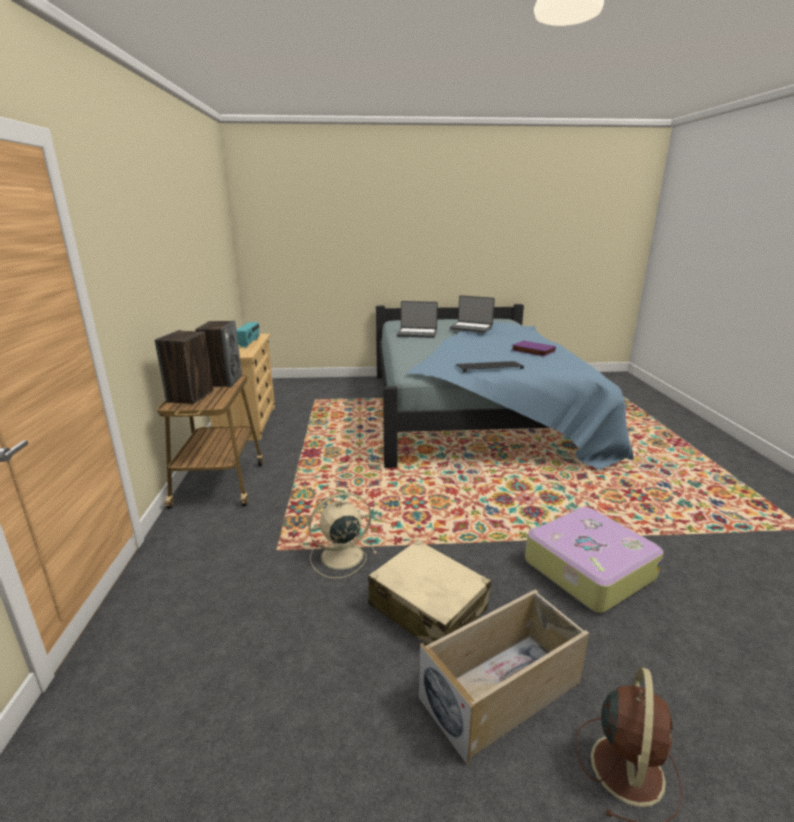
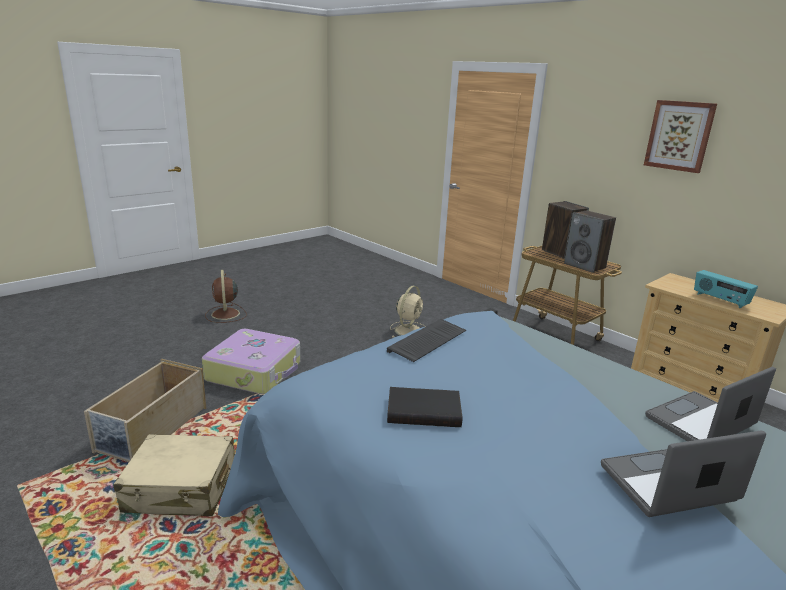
camera: 140 degrees right, 0 degrees up
beige suitcase [368,540,491,645] -> beige suitcase moved to [113,434,235,516]
beige storage box [419,589,589,765] -> beige storage box moved to [84,359,206,462]
purple book [512,340,556,356] -> black book [387,387,463,427]
none -> picture [644,100,717,173]

